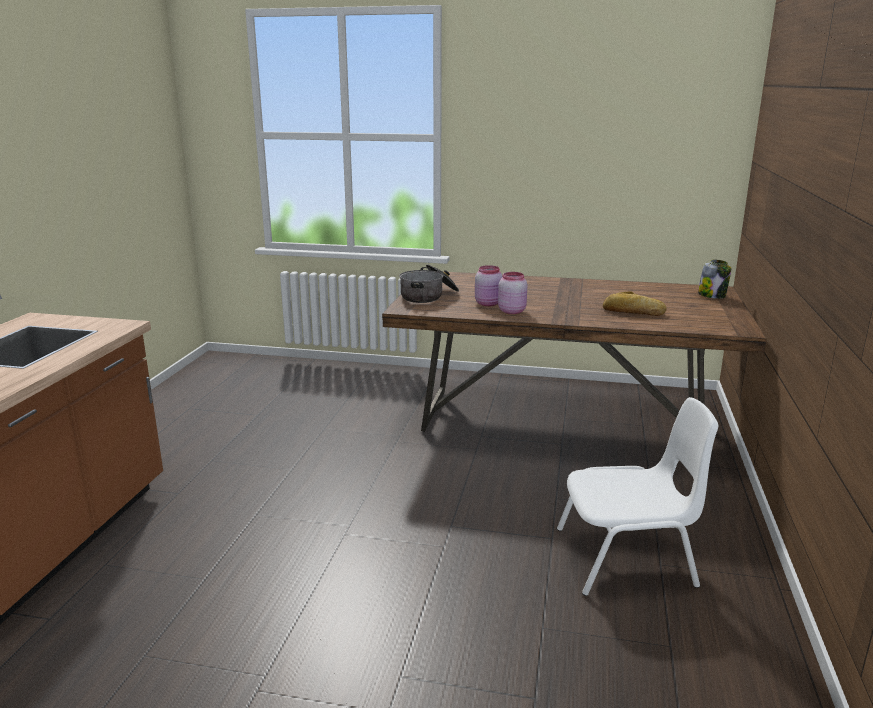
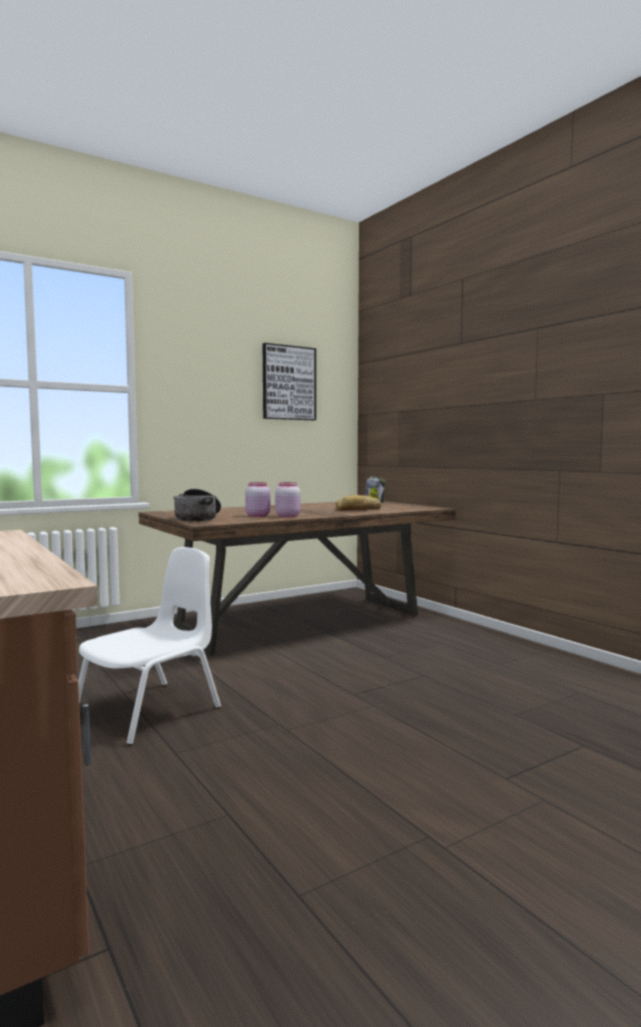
camera: 45 degrees left, 15 degrees down
white chair [557,397,718,596] -> white chair moved to [78,547,221,745]
none -> picture [263,343,316,420]

